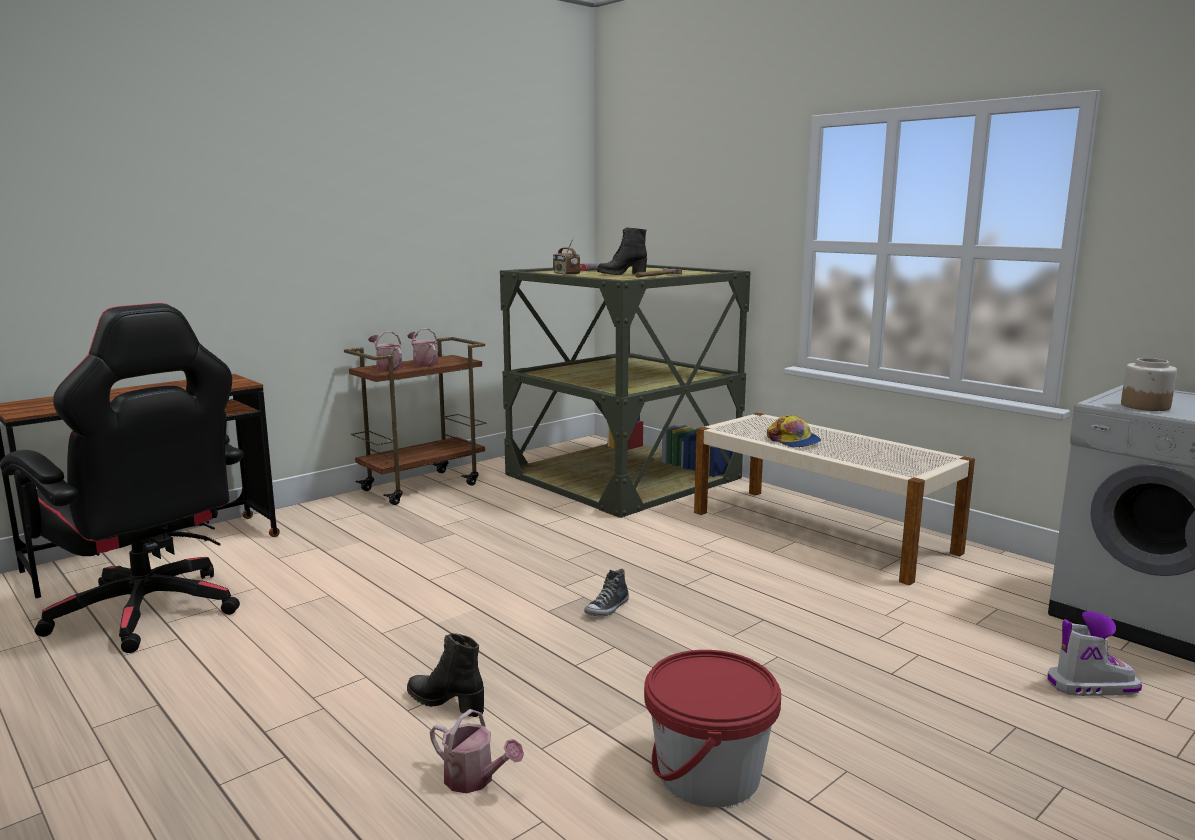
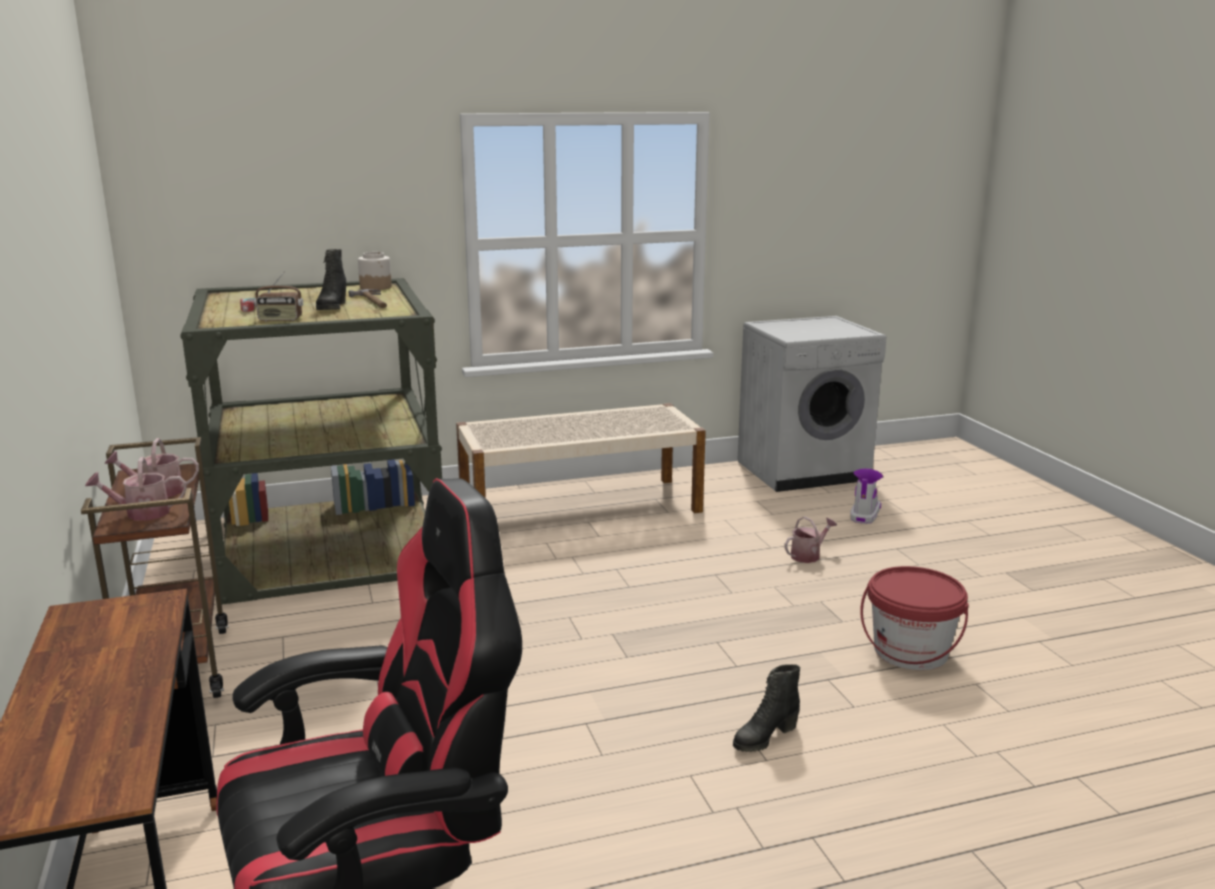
camera: 65 degrees left, 5 degrees up
watering can [430,709,524,793] -> watering can moved to [785,516,837,563]
shoe [584,569,629,616] -> none
cap [767,415,821,447] -> none
jar [1121,358,1177,411] -> jar moved to [358,252,392,290]

